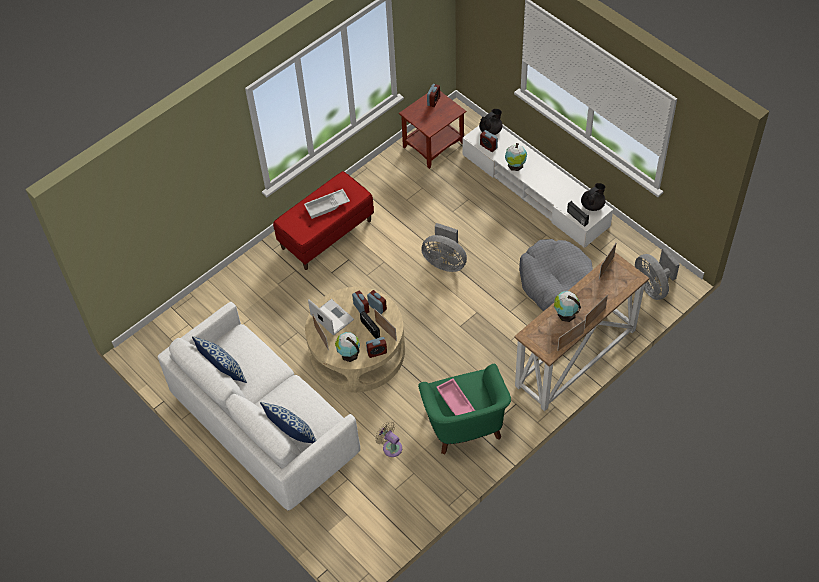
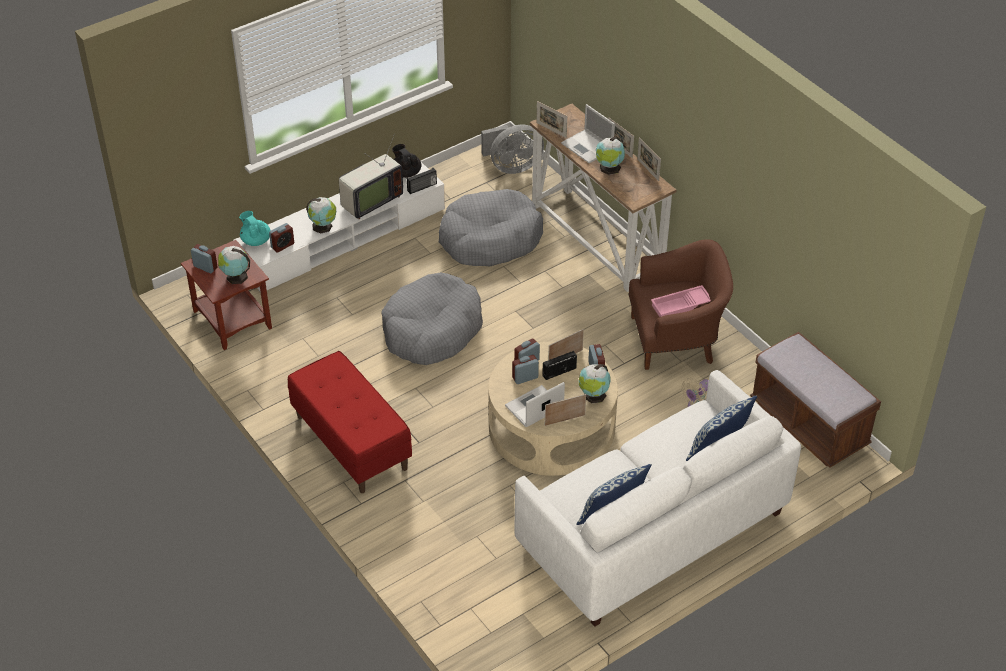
camera: 85 degrees left, 10 degrees down
white tray [304,189,350,219] -> none
green armchair [418,364,511,454] -> brown armchair [628,239,733,370]
grey fan [421,223,467,272] -> grey dog bed [381,273,483,365]
black teapot [479,109,502,135] -> turquoise teapot [239,211,271,246]
none -> globe [218,246,250,284]
none -> television [339,136,403,220]
none -> laptop [561,104,615,163]
none -> brown bench [750,331,881,467]

